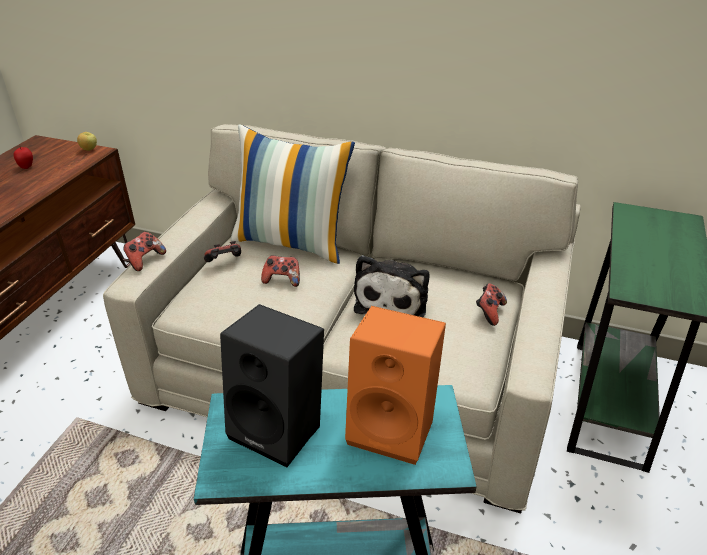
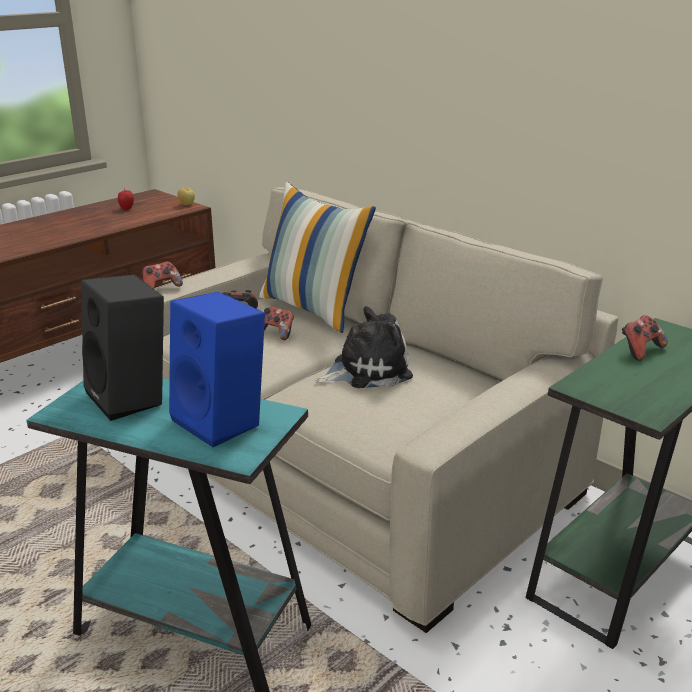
camera: 25 degrees right, 10 degrees down
orange speaker [345,306,446,465] -> blue speaker [169,292,265,447]
plush toy [354,255,430,317] -> plush toy turned 150 degrees counterclockwise [315,306,413,388]
game controller [476,283,507,326] -> game controller moved to [622,315,668,361]

